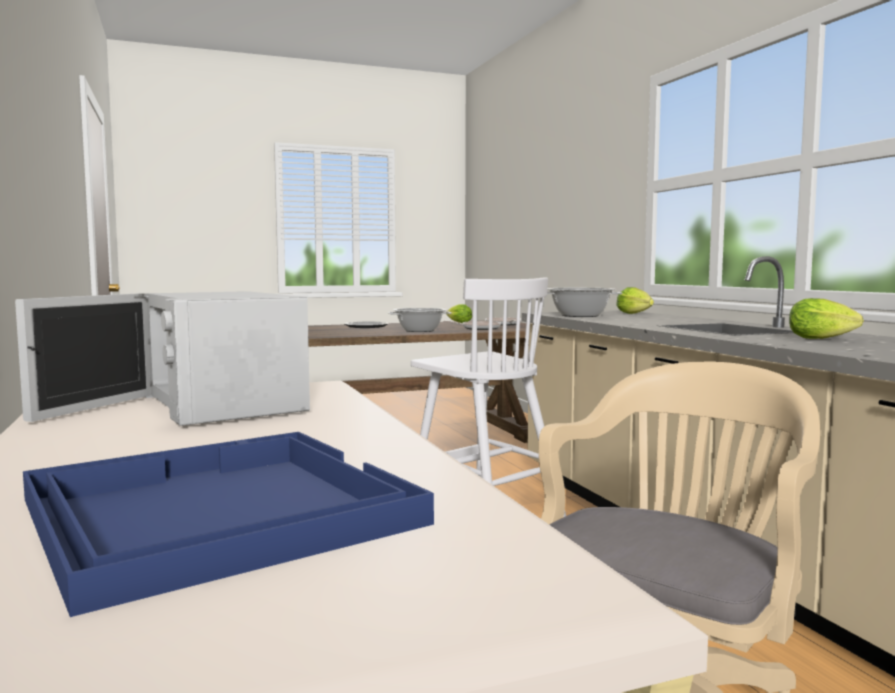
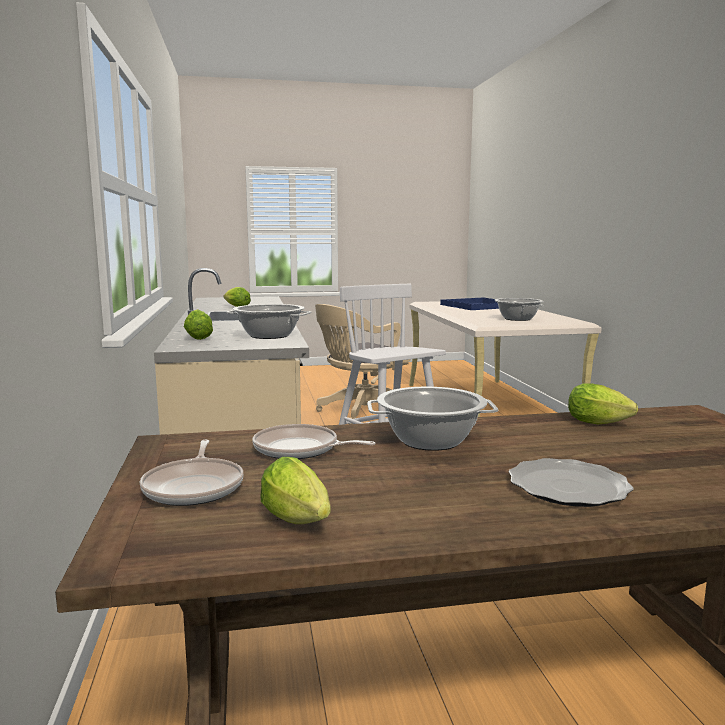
camera: 170 degrees left, 5 degrees up
white microwave [15,291,310,426] -> cooking pot [495,298,544,321]
none -> lettuce [568,383,638,424]

